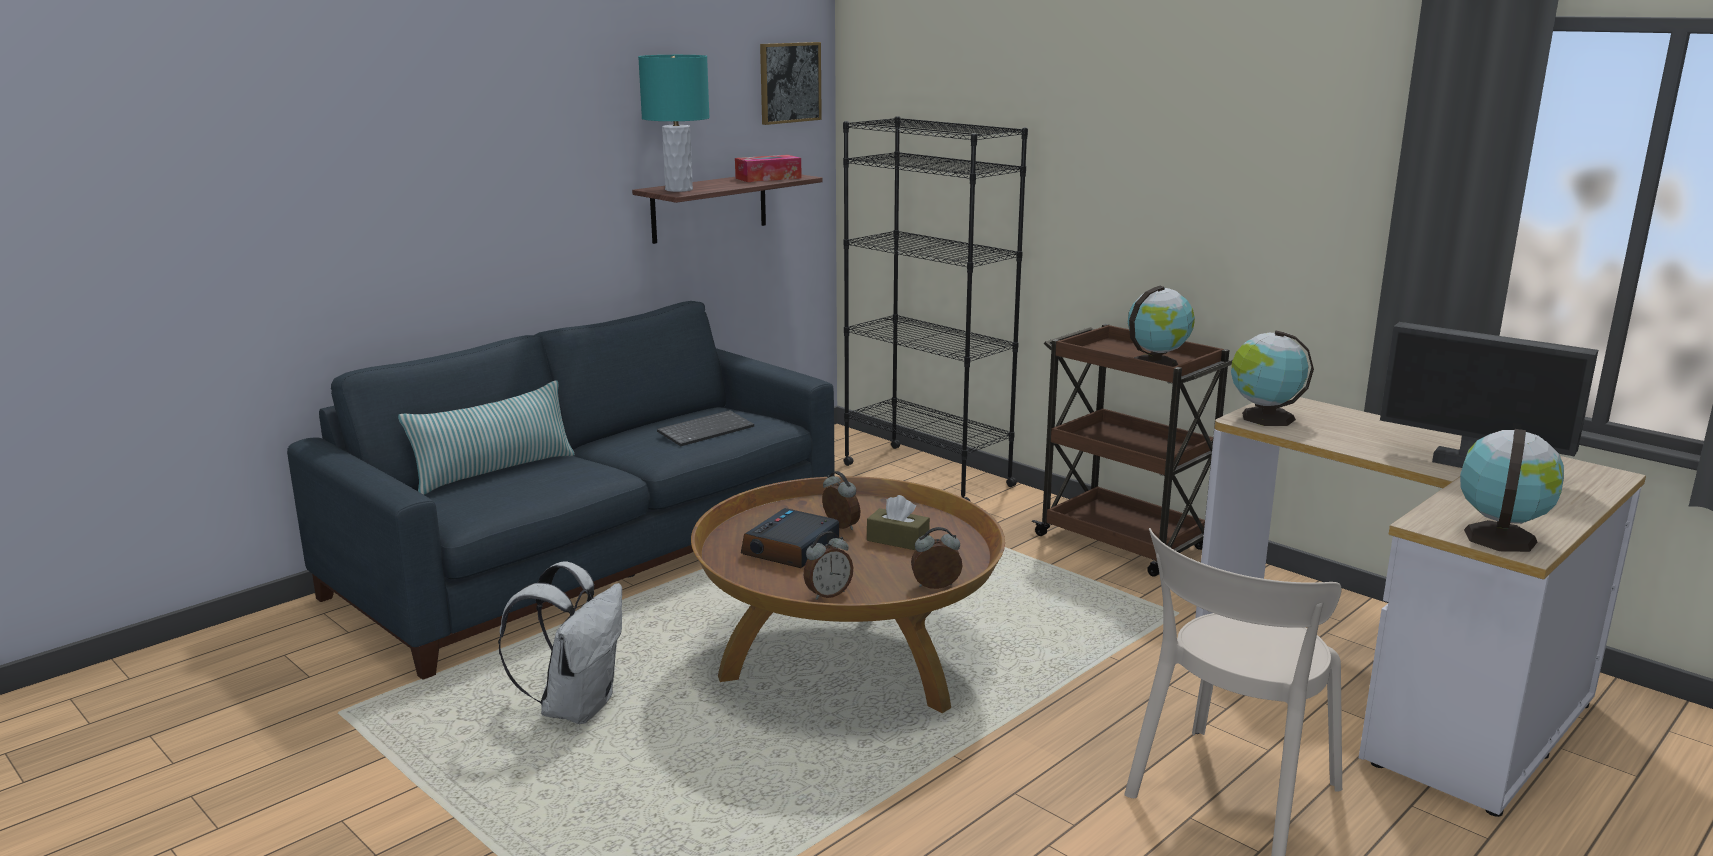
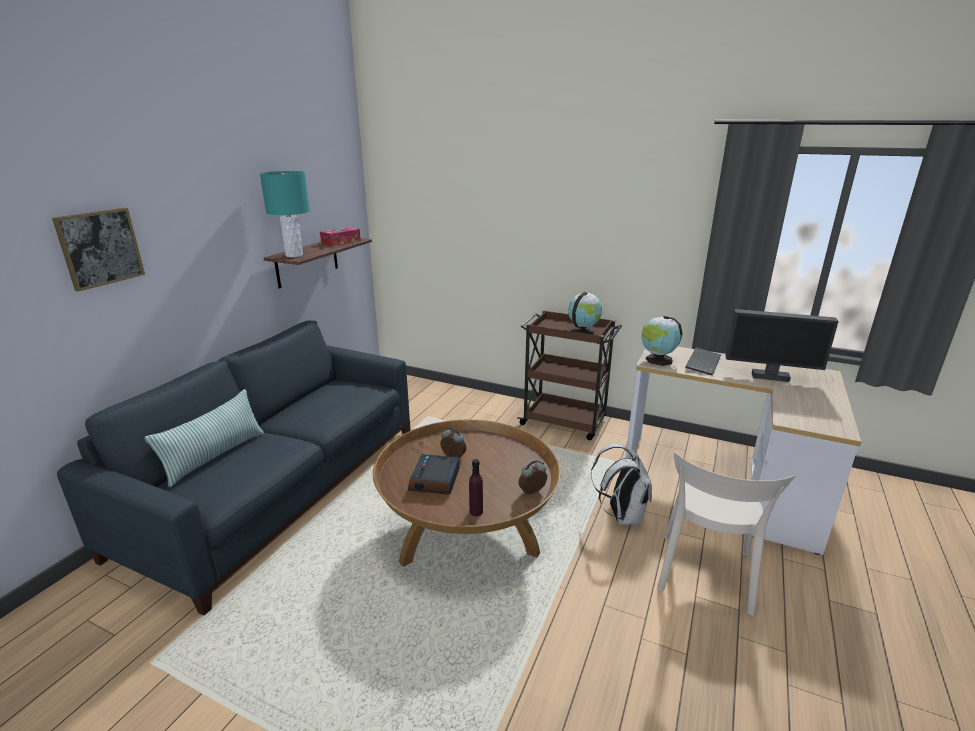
camera: 20 degrees left, 5 degrees up
white backpack [498,562,622,724] -> white backpack moved to [591,444,652,525]
keyboard [657,410,754,446] -> keyboard moved to [685,348,721,376]
picture [760,42,822,125] -> picture moved to [52,208,145,292]
alarm clock [804,531,853,600] -> purple bottle [469,459,483,516]
black bookcase [843,116,1028,501] -> none
brown tissue box [867,495,930,550] -> none
globe [1460,429,1564,552] -> none

